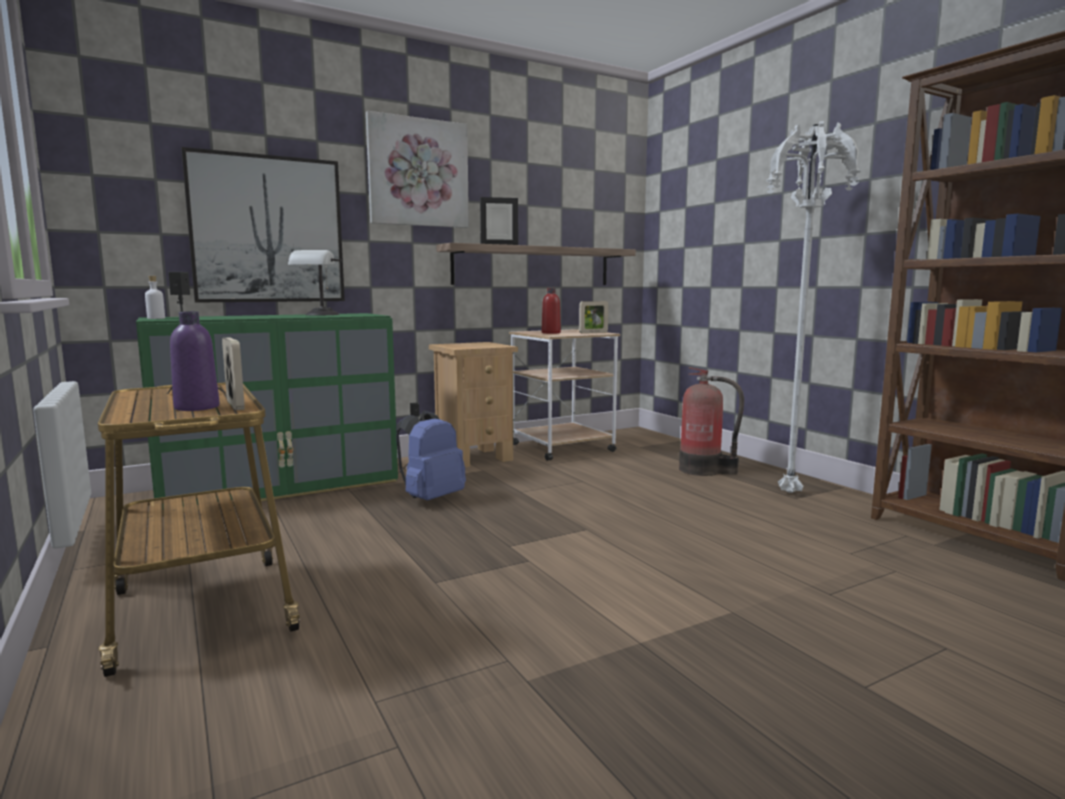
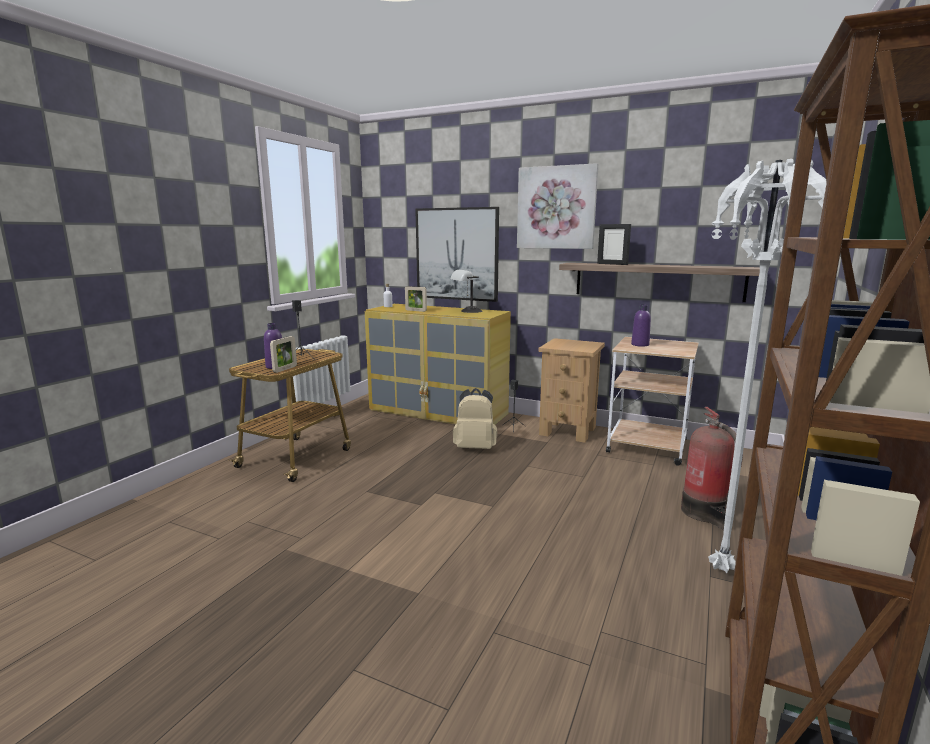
camera: 55 degrees right, 5 degrees up
green cabinet [136,313,398,510] -> yellow cabinet [365,304,511,425]
blue backpack [396,410,466,500] -> beige backpack [453,388,497,449]
red bottle [542,288,561,334] -> purple bottle [631,305,651,347]
picture frame [579,301,608,334] -> picture frame moved to [405,286,427,312]

